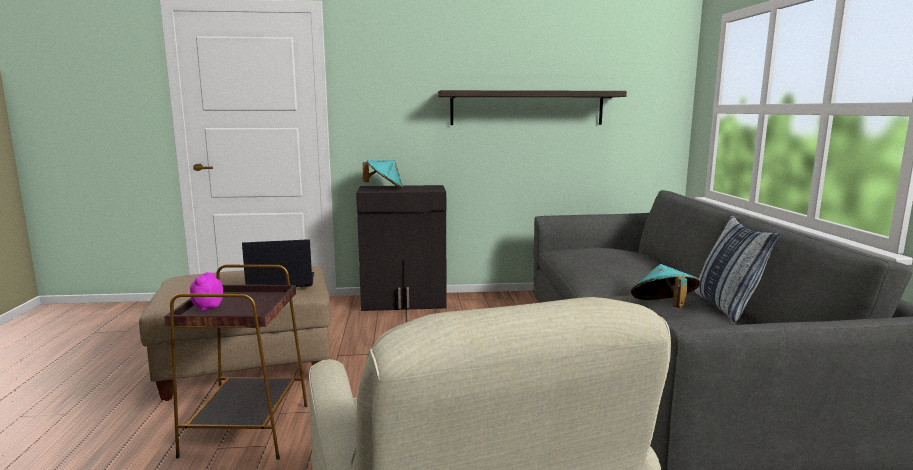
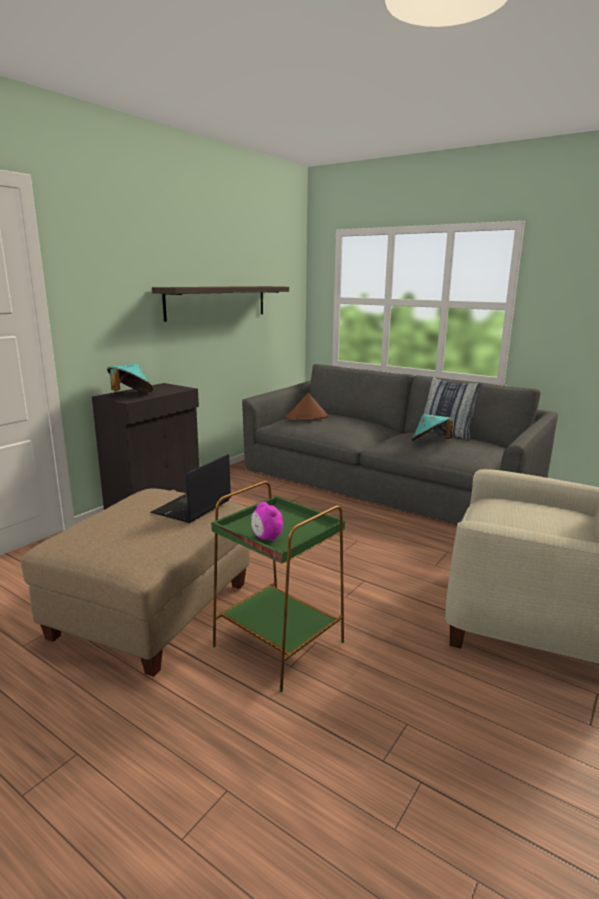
camera: 50 degrees left, 5 degrees up
brown side table [164,265,308,460] -> green side table [211,481,345,692]
none -> brown hat [285,393,329,420]

